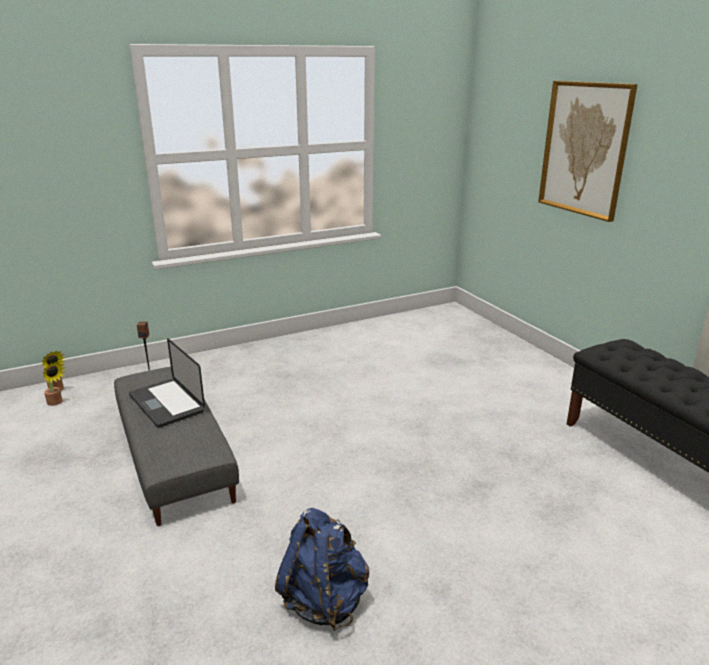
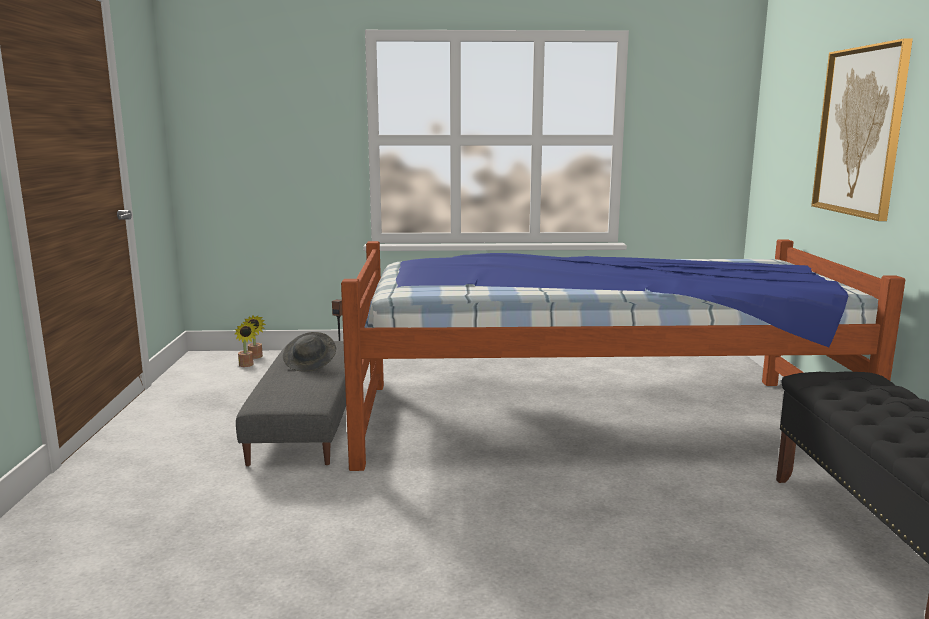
camera: 25 degrees right, 10 degrees down
laptop [129,338,205,428] -> grey hat [283,332,336,372]
blue backpack [275,508,369,631] -> none
none -> bed [341,240,905,471]

